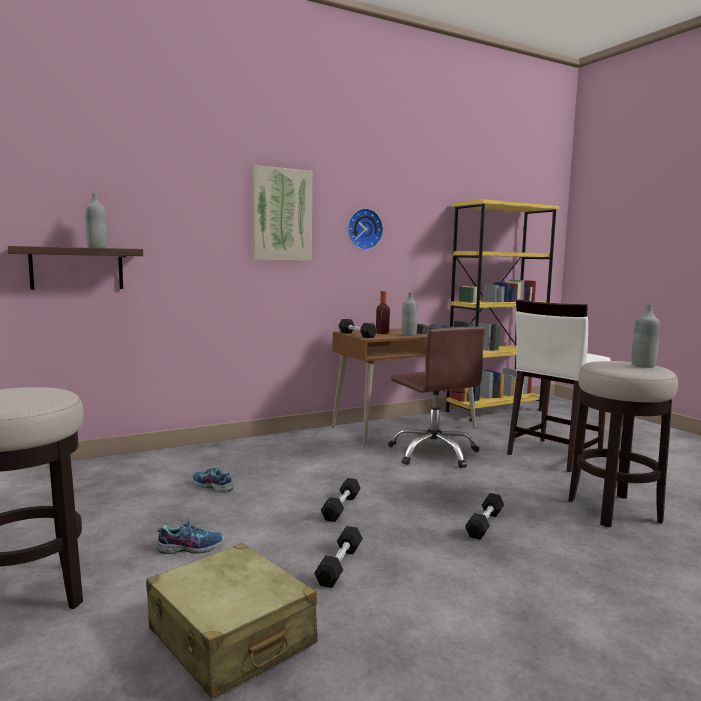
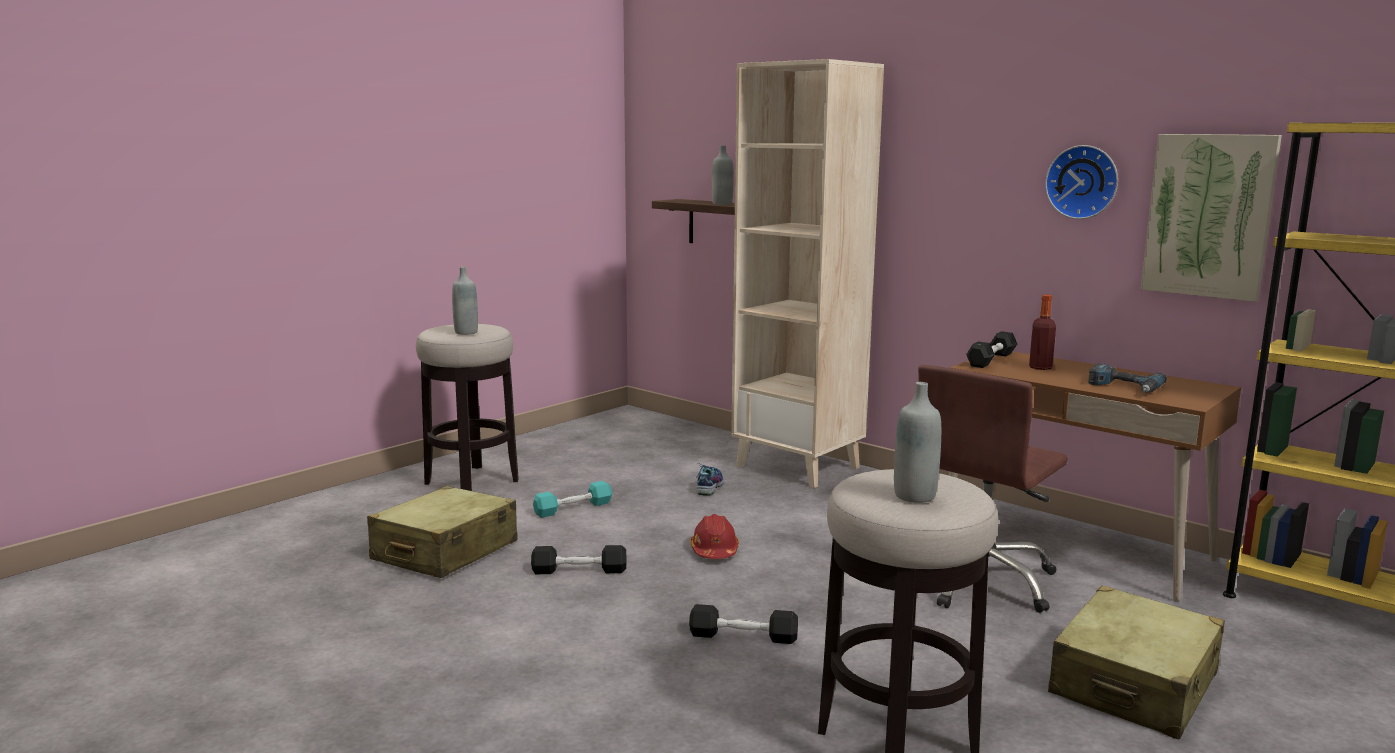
camera: 70 degrees right, 5 degrees up
shoe [156,519,224,554] -> turquoise dumbbell [533,481,612,518]
picture [252,165,312,261] -> picture moved to [1141,134,1282,302]
black dumbbell [321,478,361,522] -> red hard hat [690,514,739,559]
grey bottle [402,292,418,336] -> grey bottle moved to [452,267,478,335]
white stool [507,299,611,472] -> beige suitcase [1048,585,1225,740]
none -> beige bookcase [731,59,884,488]

